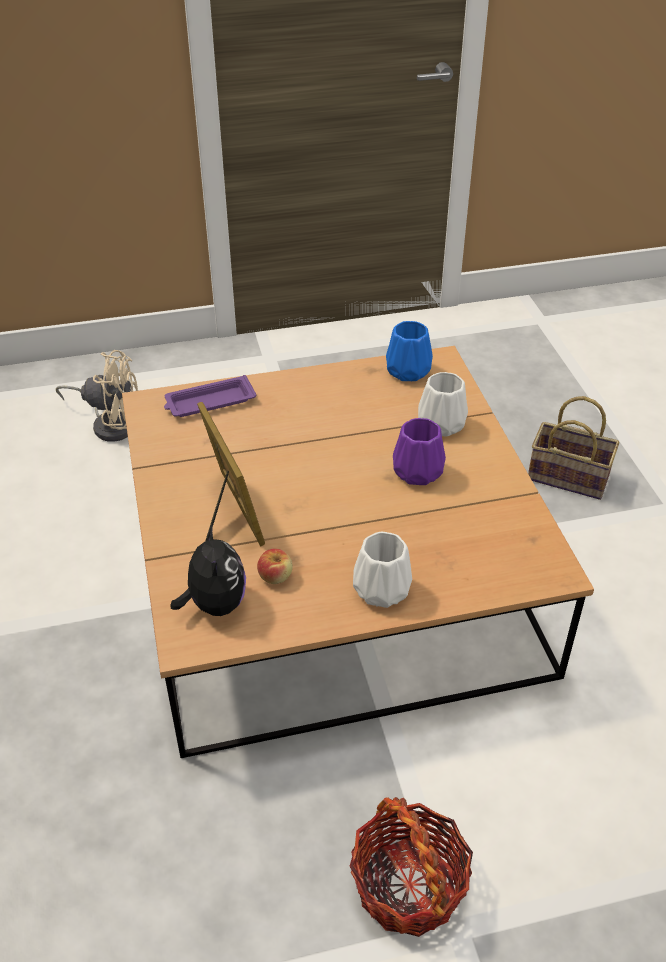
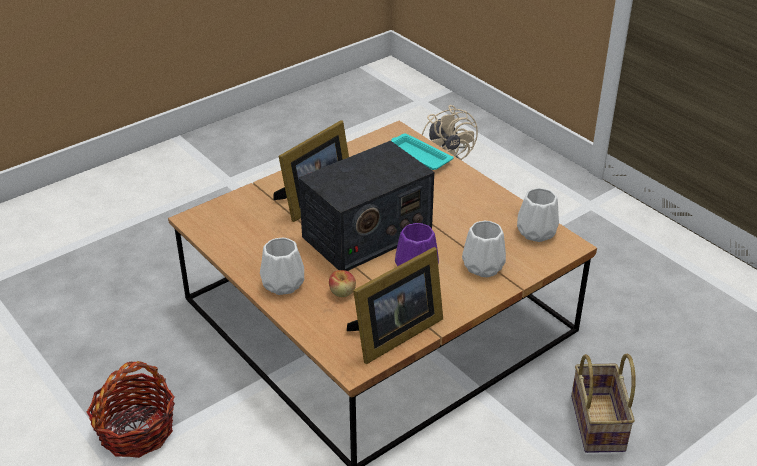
camera: 65 degrees right, 5 degrees down
purple tray [164,375,256,417] -> turquoise tray [391,133,453,170]
plush toy [171,524,246,616] -> none
apple [257,549,293,584] -> apple moved to [329,270,356,297]
blue vase [386,321,433,381] -> white vase [517,188,559,242]
none -> radio [299,140,434,271]
none -> picture frame [347,247,443,364]

